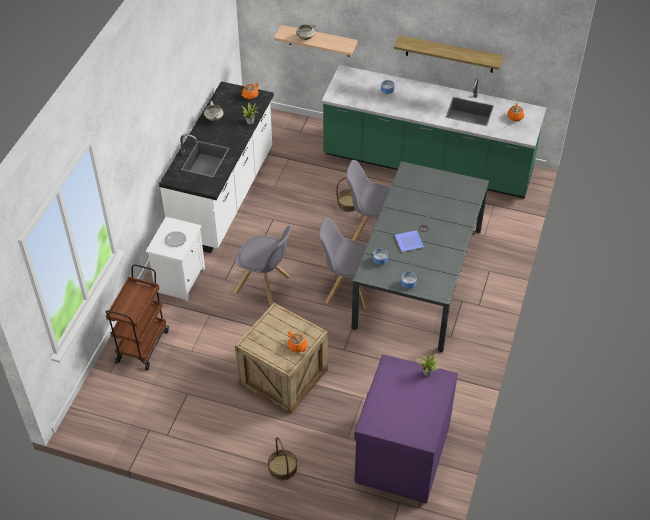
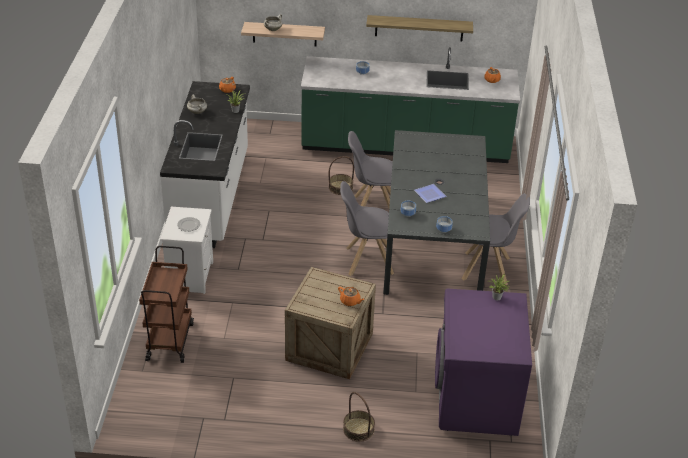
camera: 15 degrees left, 10 degrees down
grey chair [234,225,292,306] -> grey chair moved to [461,193,530,285]

